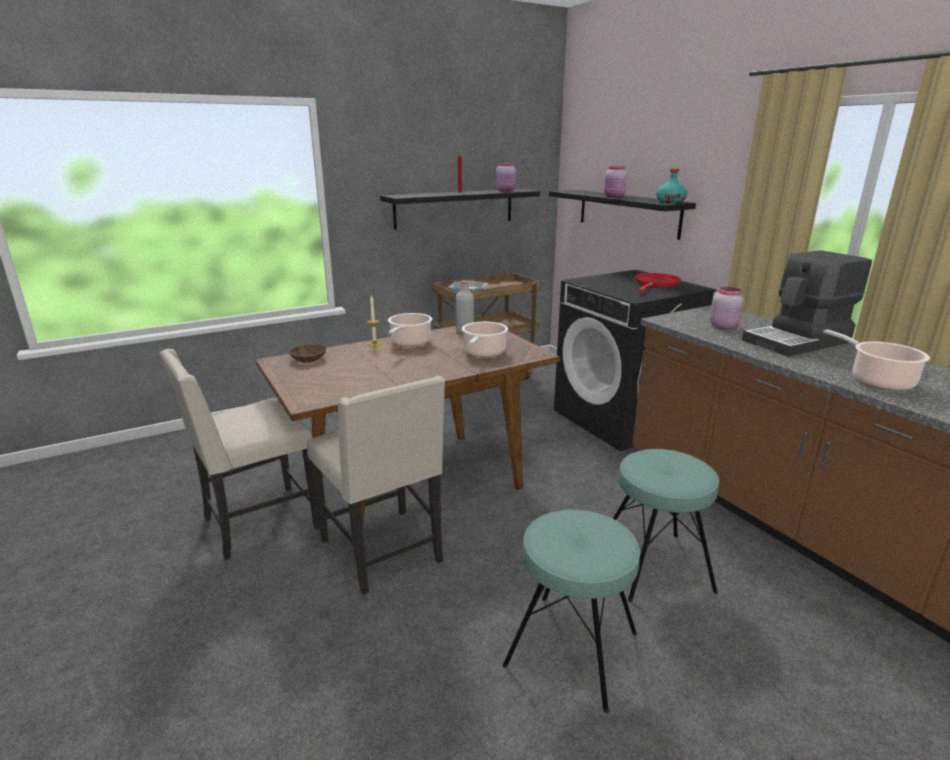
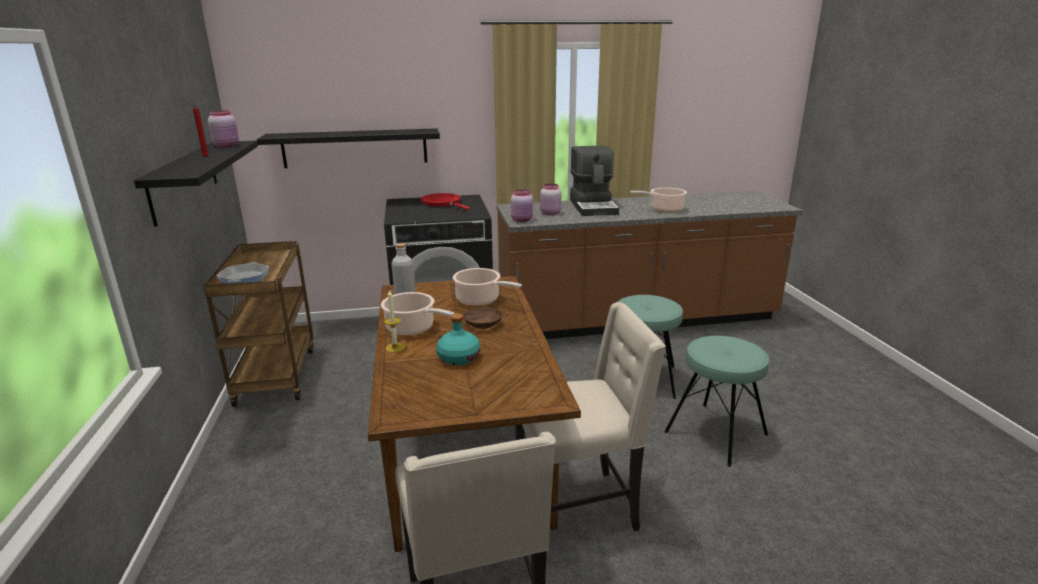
camera: 70 degrees left, 0 degrees up
brown bowl [289,345,326,363] -> brown bowl moved to [463,307,503,329]
pink jar [604,166,627,197] -> pink jar moved to [511,189,533,222]
turquoise bottle [656,168,687,203] -> turquoise bottle moved to [436,313,480,365]

